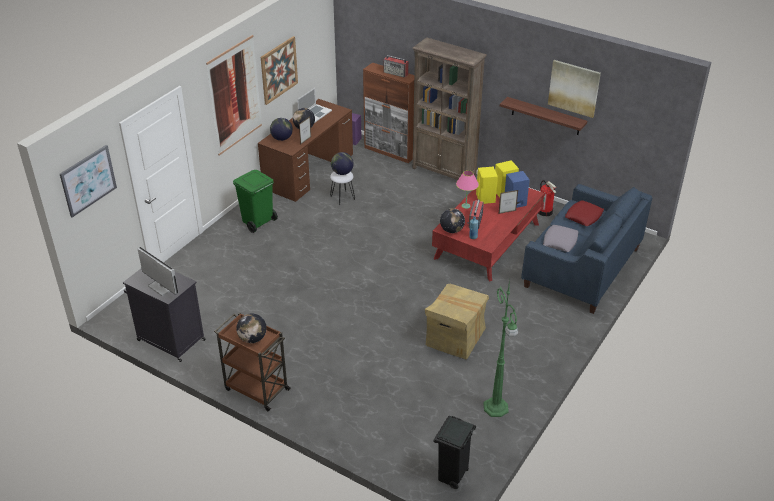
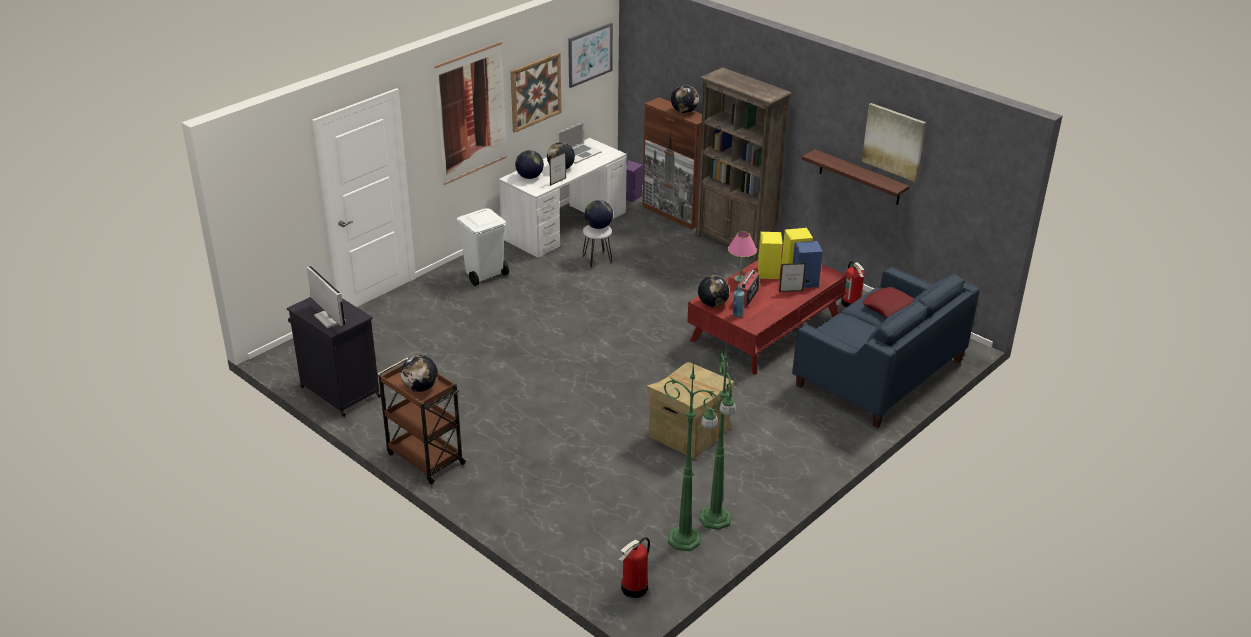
camera: 10 degrees right, 5 degrees down
picture [60,145,117,218] -> picture moved to [568,23,613,88]
green trash can [233,170,278,233] -> white trash can [457,208,509,286]
brown desk [258,99,353,202] -> white desk [499,138,627,258]
radio [384,55,409,77] -> globe [671,85,699,113]
black trash can [434,416,476,489] -> fire extinguisher [619,537,650,598]
grey pillow [543,225,578,252] -> none
none -> green floor lamp [664,359,720,551]

